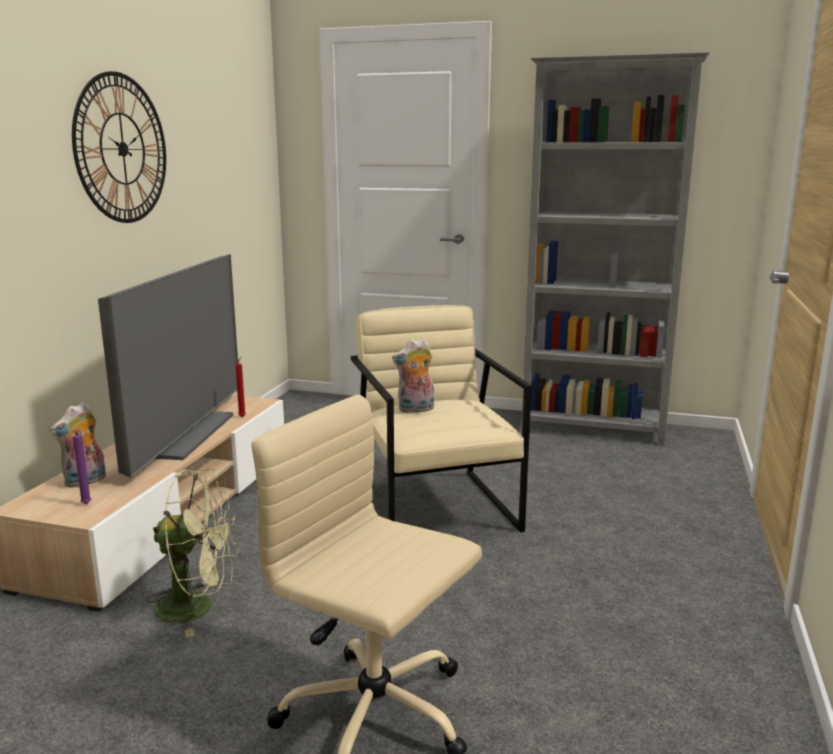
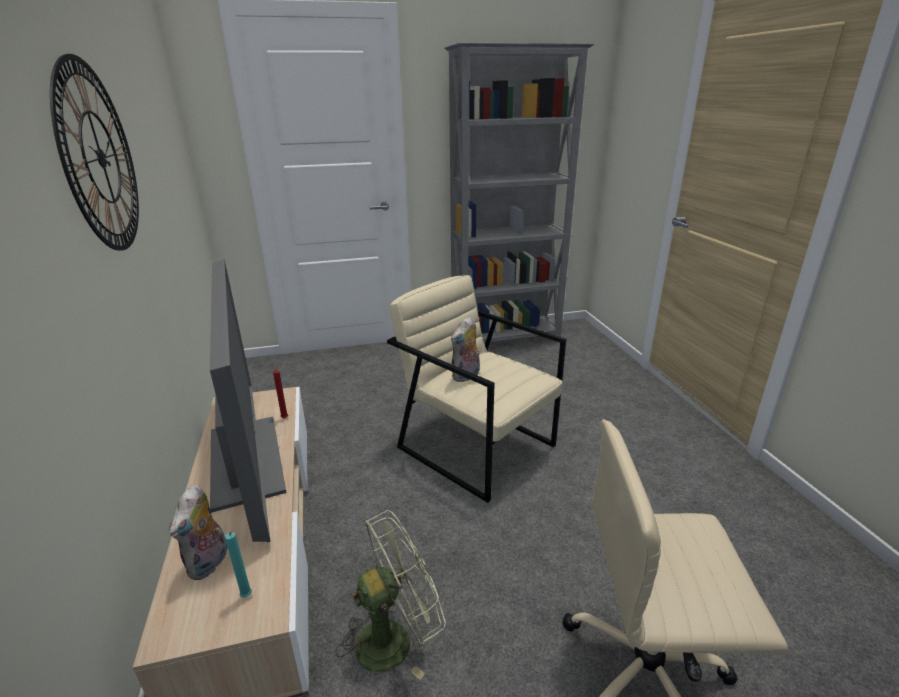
camera: 30 degrees left, 10 degrees up
purple candle [73,431,91,504] -> turquoise candle [225,532,252,598]

